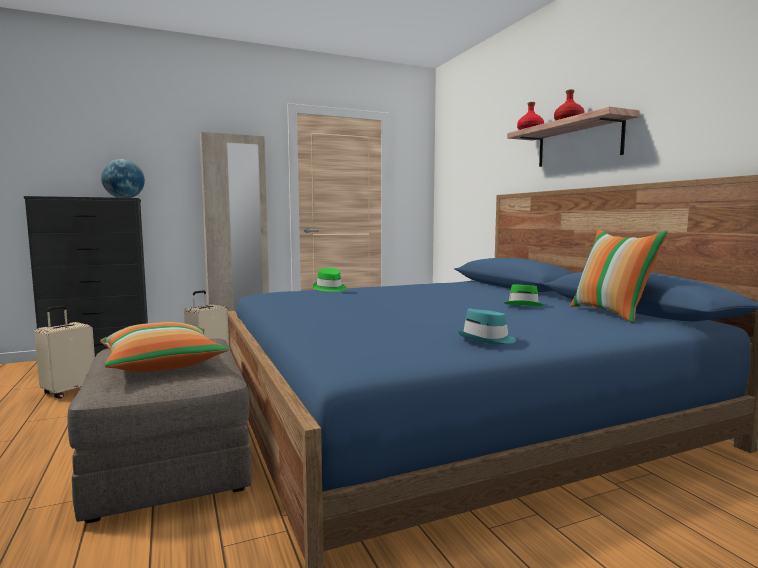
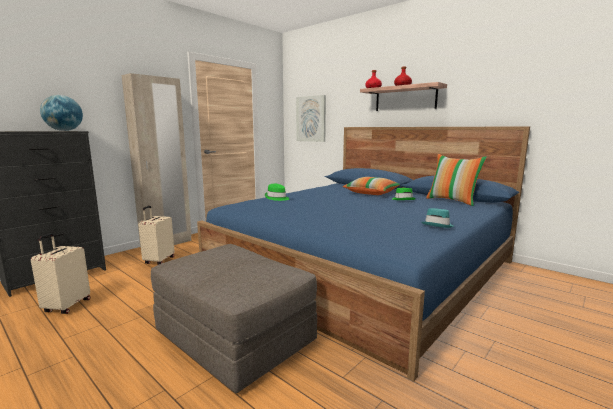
camera: 25 degrees left, 5 degrees up
pillow [100,322,228,372] -> pillow moved to [343,177,400,195]
none -> picture [296,95,326,142]

